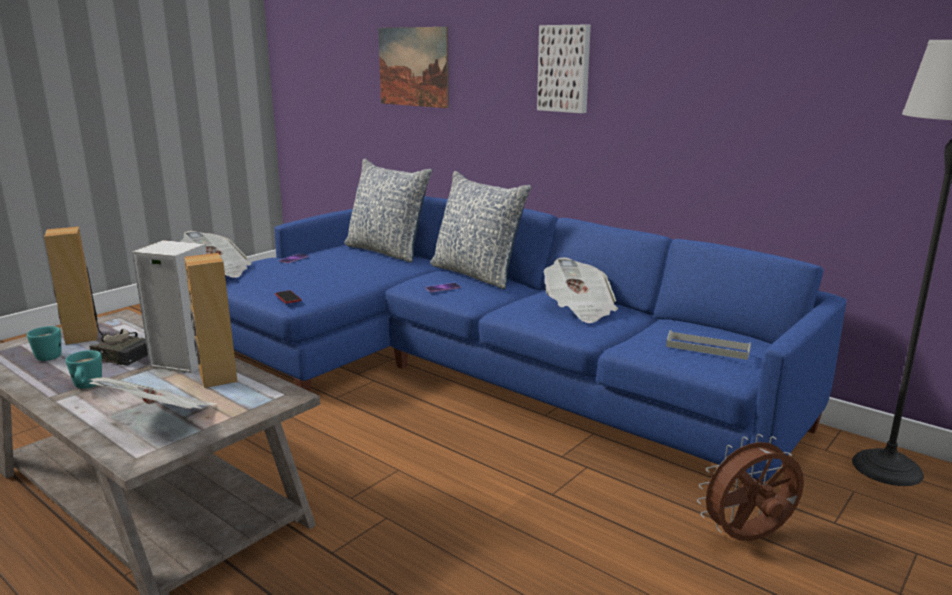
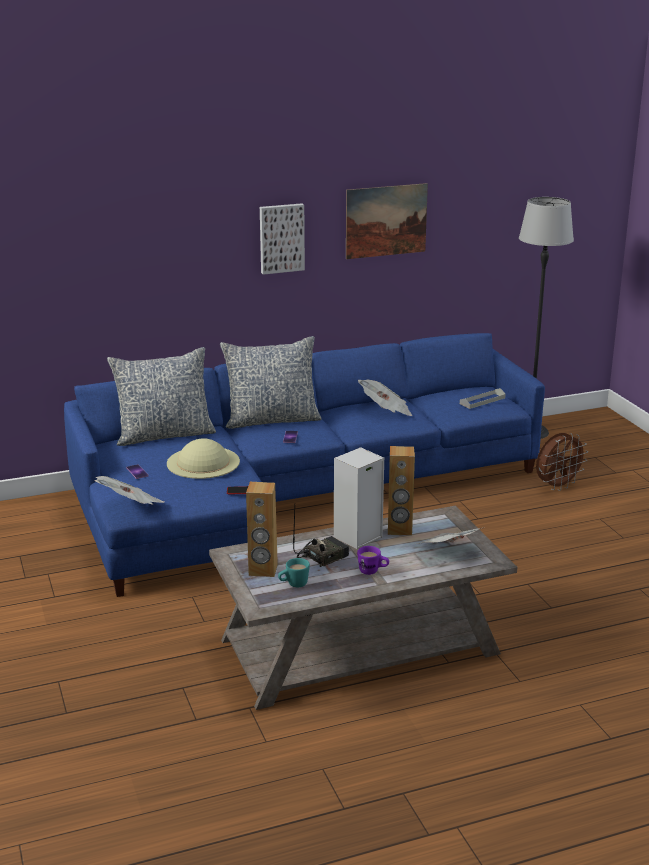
camera: 60 degrees left, 5 degrees up
turquoise mug [65,350,102,389] -> purple mug [357,546,389,575]
picture [378,27,449,108] -> picture moved to [346,183,428,259]
brown fan [697,434,804,541] -> brown fan turned 135 degrees counterclockwise [536,433,588,491]
none -> beige hat [167,438,240,479]

